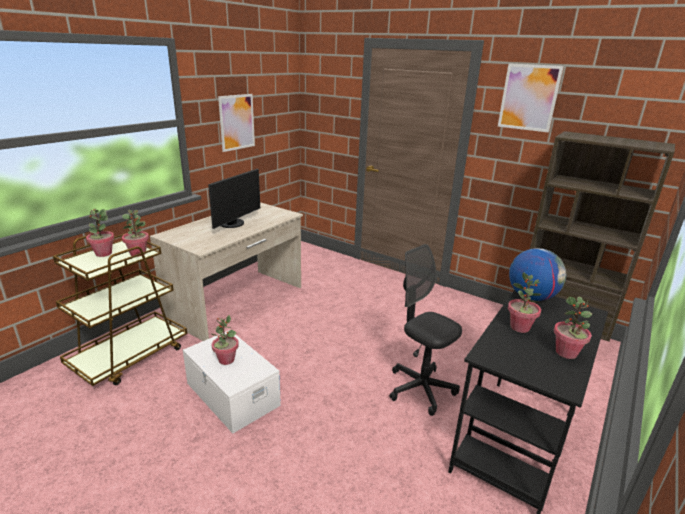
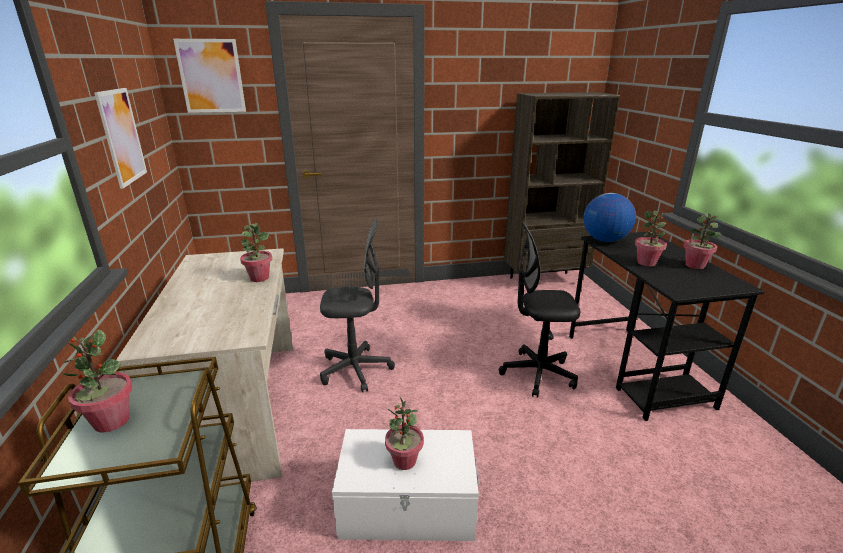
camera: 45 degrees left, 0 degrees up
potted plant [122,210,149,257] -> potted plant moved to [240,223,273,282]
monitor [208,169,260,229] -> none
picture [498,64,564,133] -> picture moved to [173,39,246,113]
none -> grey office chair [320,218,395,392]

